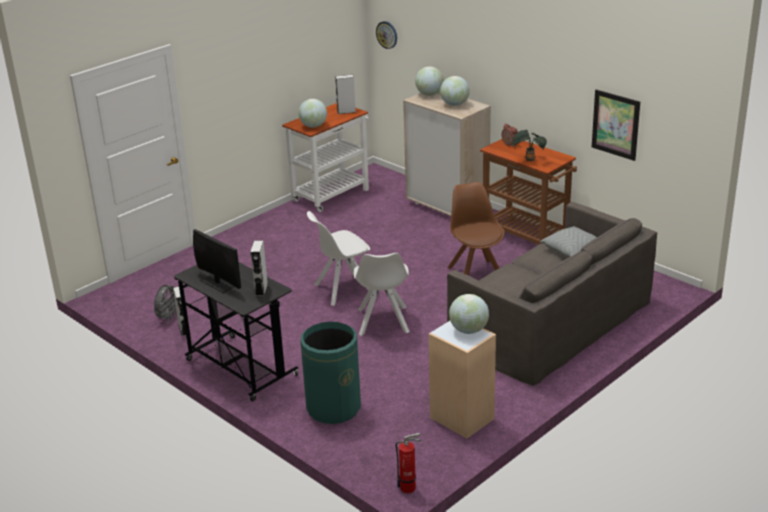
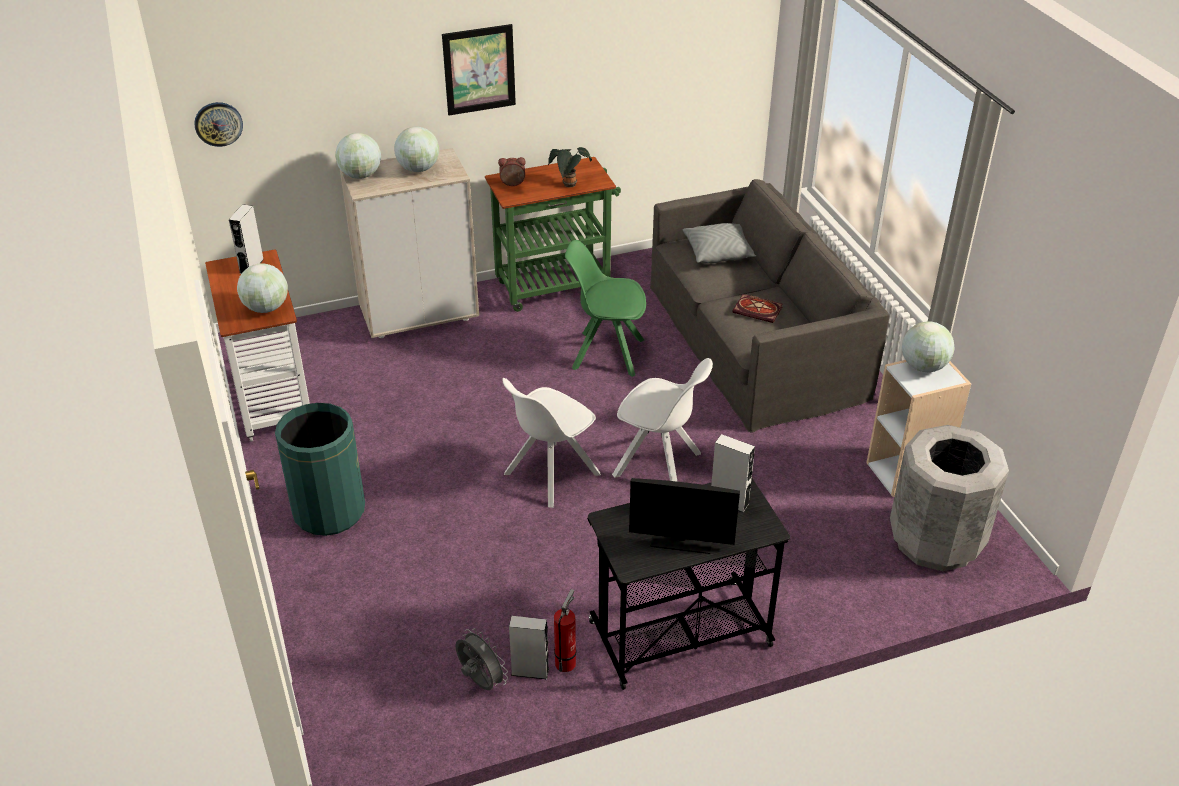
camera: 65 degrees left, 10 degrees up
monitor [193,229,241,293] -> monitor turned 150 degrees counterclockwise [629,478,740,554]
green trash can [300,322,361,424] -> green trash can moved to [275,403,365,536]
white chair [307,211,370,306] -> white chair turned 45 degrees clockwise [502,378,601,508]
fire extinguisher [396,433,422,493] -> fire extinguisher moved to [554,589,576,672]
brown chair [447,182,504,276] -> green chair [565,240,646,377]
brown cart [480,139,577,245] -> green cart [485,157,621,312]
picture [592,89,640,161] -> picture moved to [442,24,516,115]
none -> book [733,294,783,323]
none -> grey trash can [890,425,1009,571]

